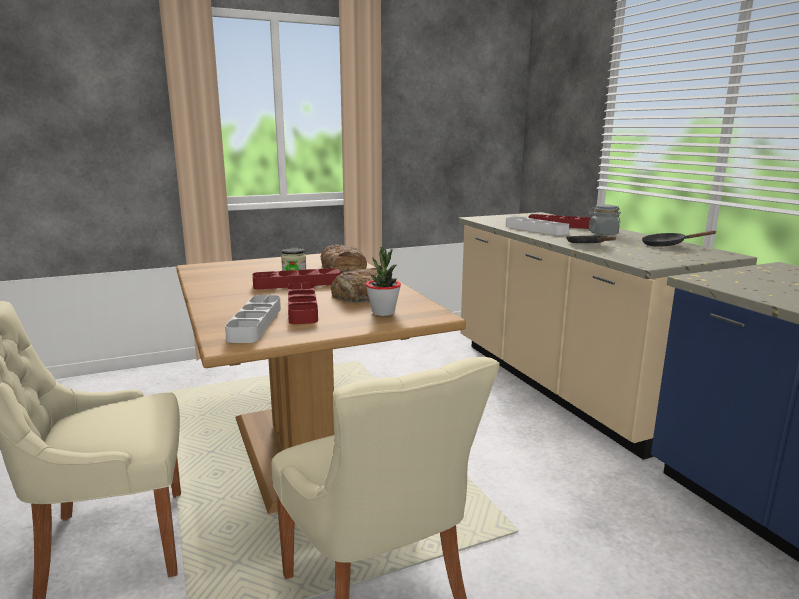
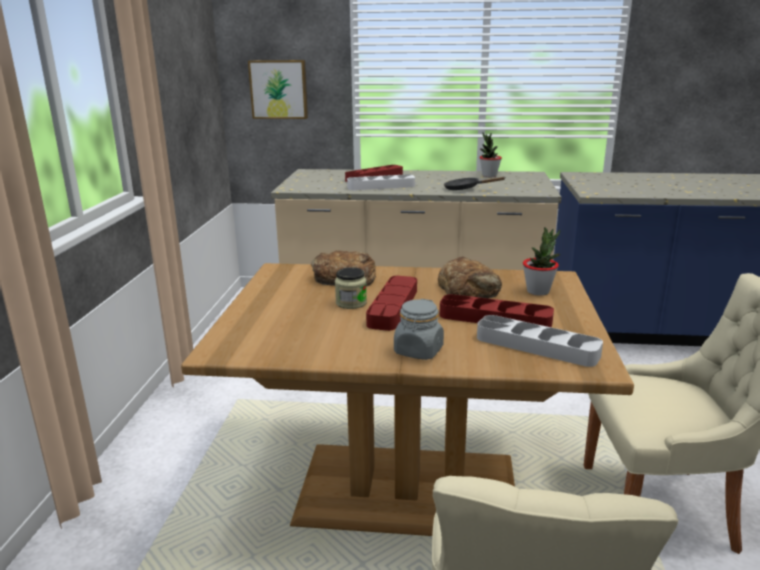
camera: 60 degrees left, 5 degrees up
grey jar [589,204,621,235] -> grey jar moved to [394,299,444,360]
black frying pan [642,231,717,247] -> potted plant [479,133,502,177]
none -> picture [248,60,308,119]

